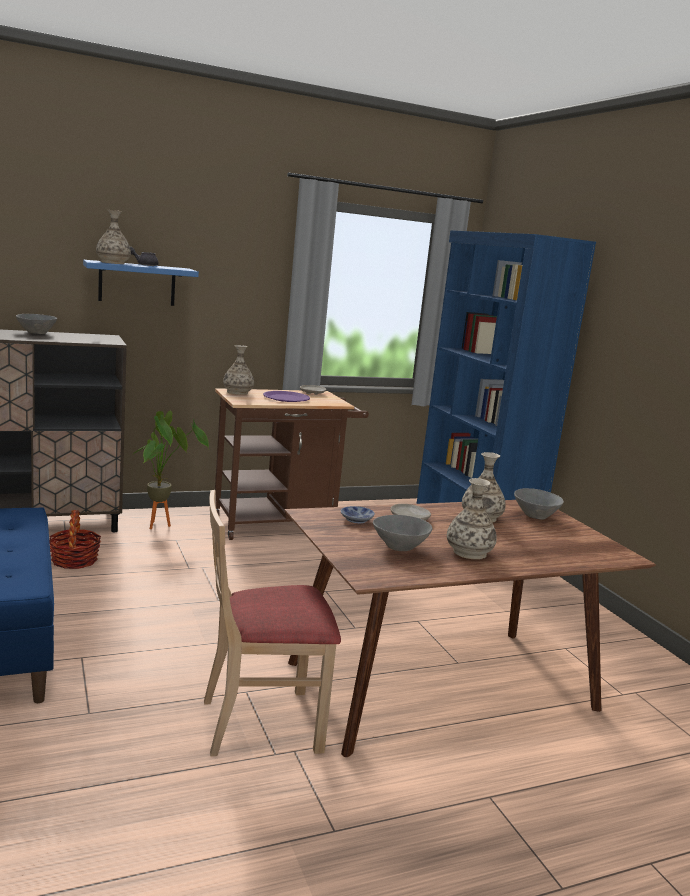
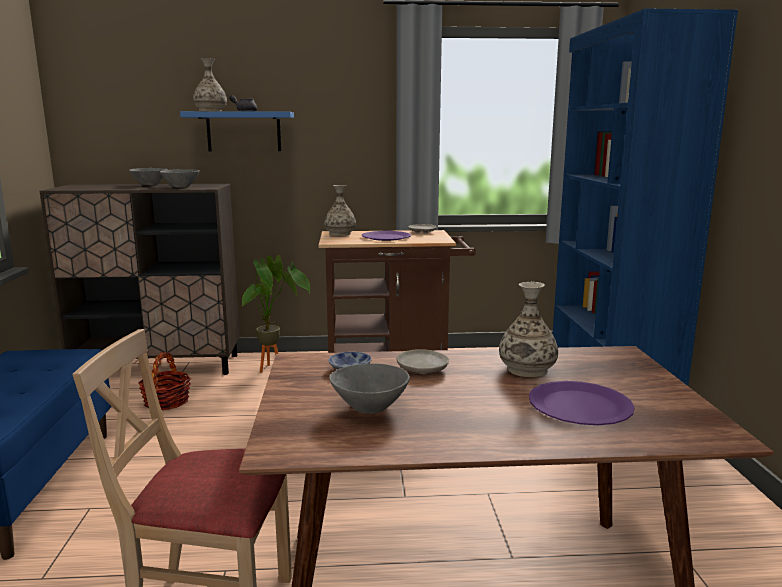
camera: 20 degrees right, 0 degrees up
vase [447,478,497,559] -> none
grey bowl [514,488,564,520] -> grey bowl moved to [160,169,200,188]
none -> purple plate [529,381,635,425]

